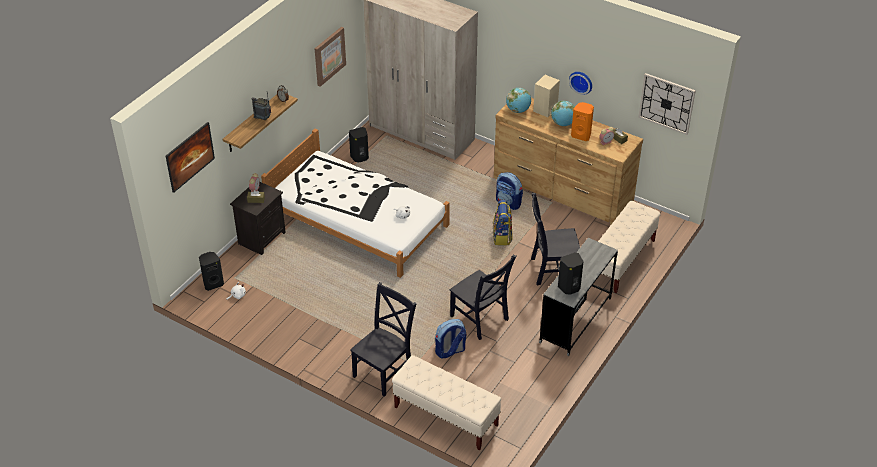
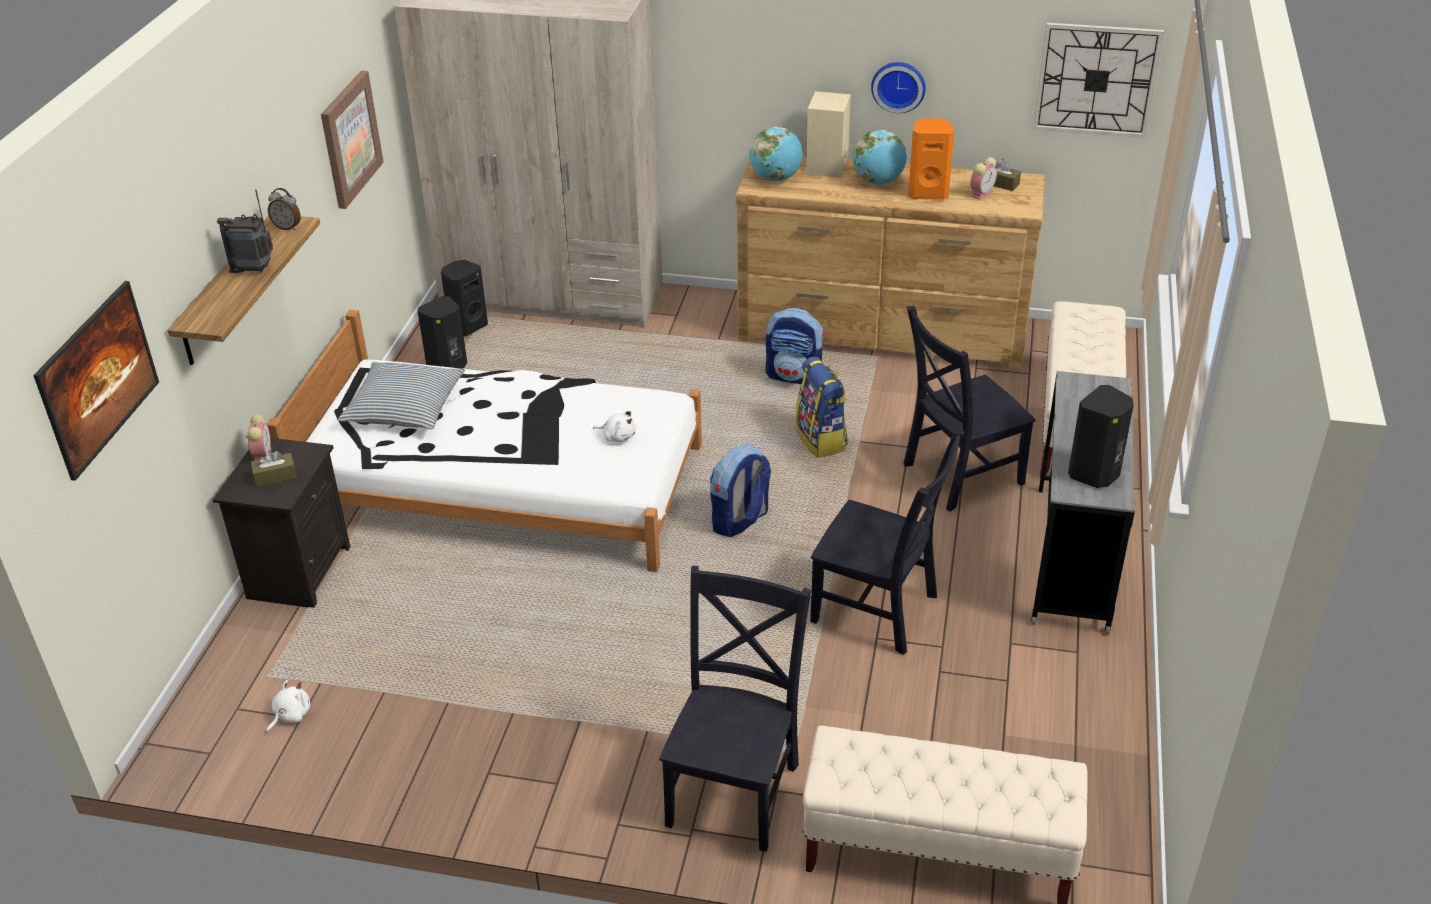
camera: 20 degrees left, 5 degrees down
black speaker [199,252,224,291] -> black speaker moved to [441,260,488,336]
backpack [435,319,466,359] -> backpack moved to [710,444,771,537]
none -> pillow [338,362,465,429]

